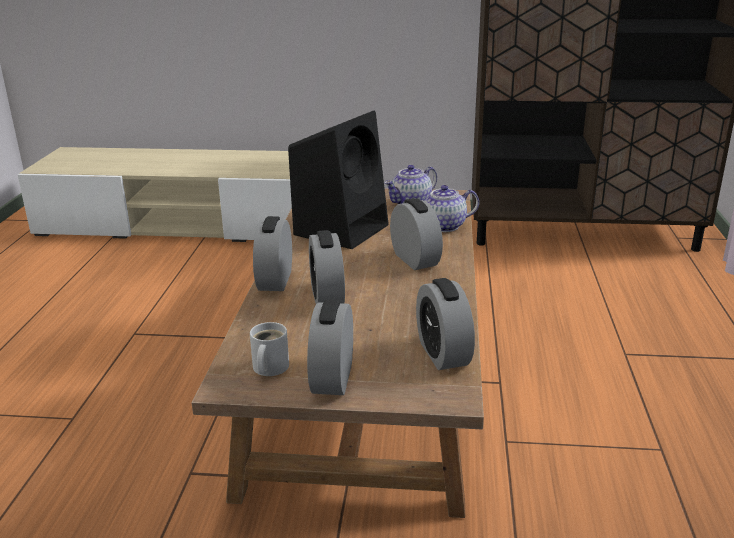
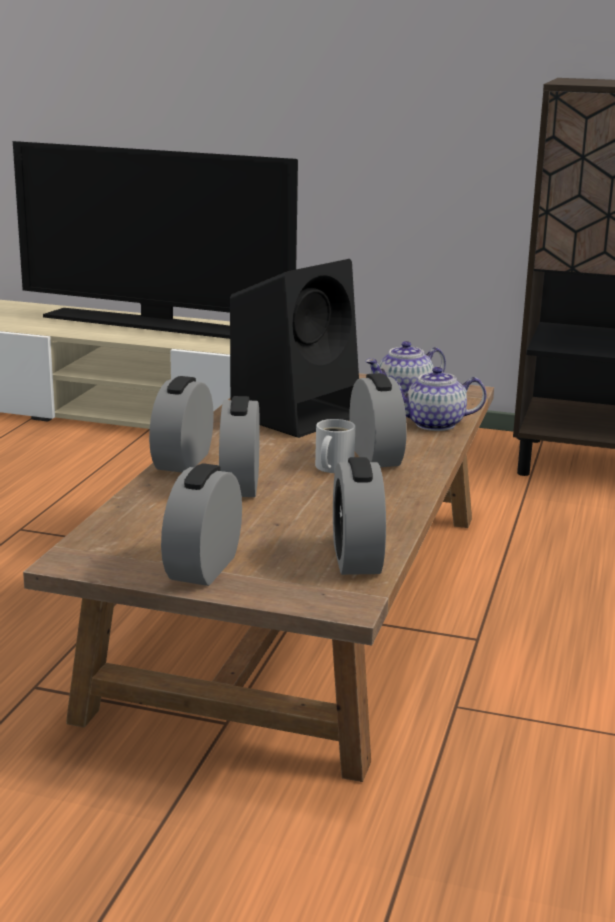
camera: 10 degrees right, 5 degrees down
white mug [250,322,289,376] -> white mug moved to [315,419,355,473]
none -> television [13,141,298,339]

